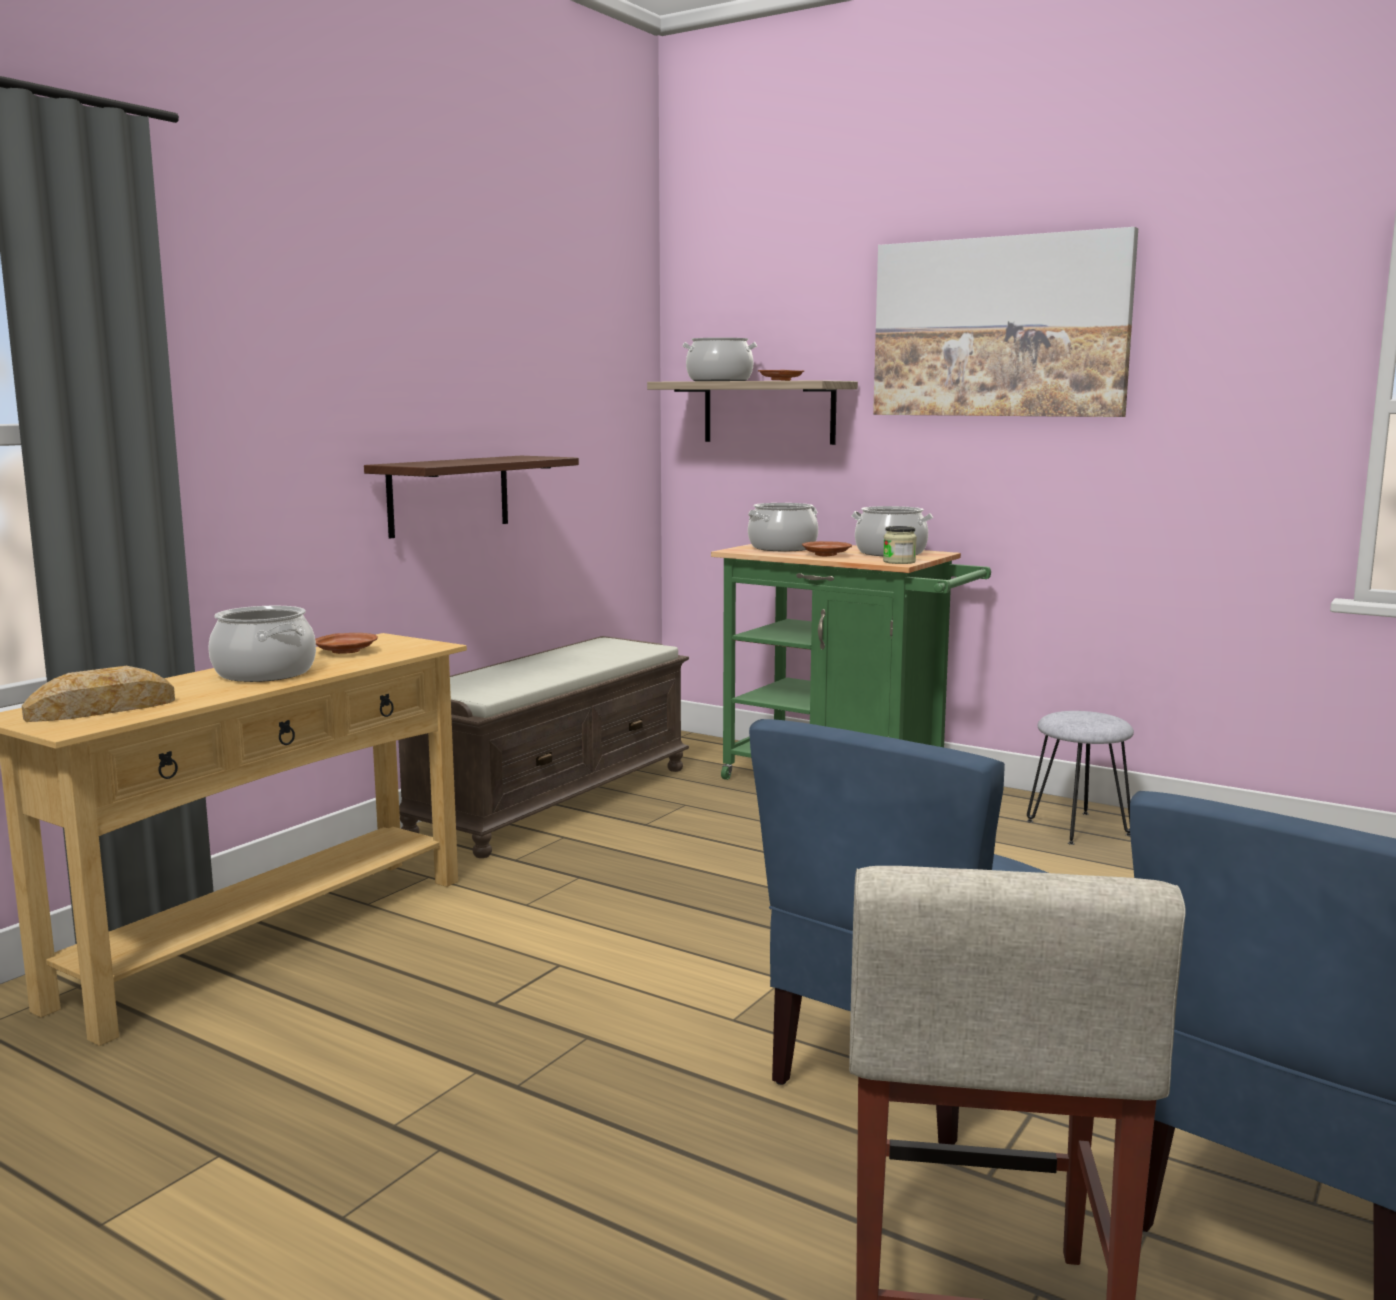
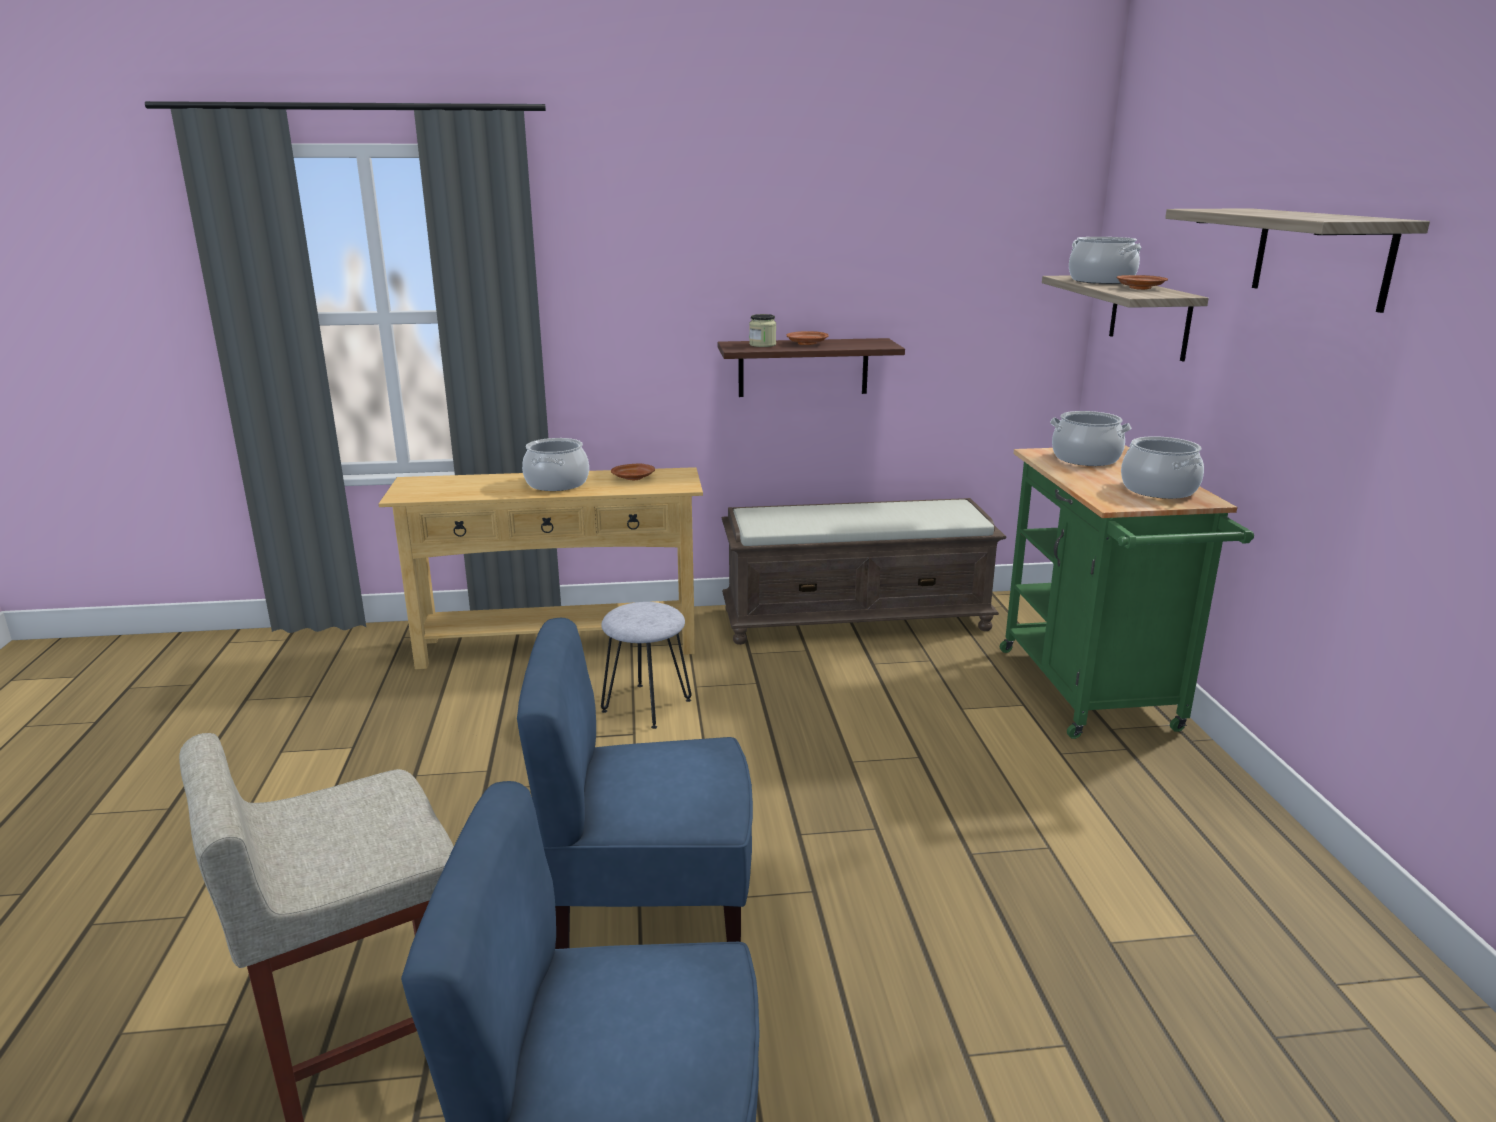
camera: 50 degrees right, 10 degrees up
bread [22,666,175,722] -> none
brown plate [802,541,852,557] -> brown plate moved to [787,331,829,345]
picture [873,227,1138,417] -> shelf [1165,208,1430,313]
jar [883,526,917,564] -> jar moved to [749,314,776,347]
grey stool [1027,711,1134,845] -> grey stool moved to [601,602,692,729]

